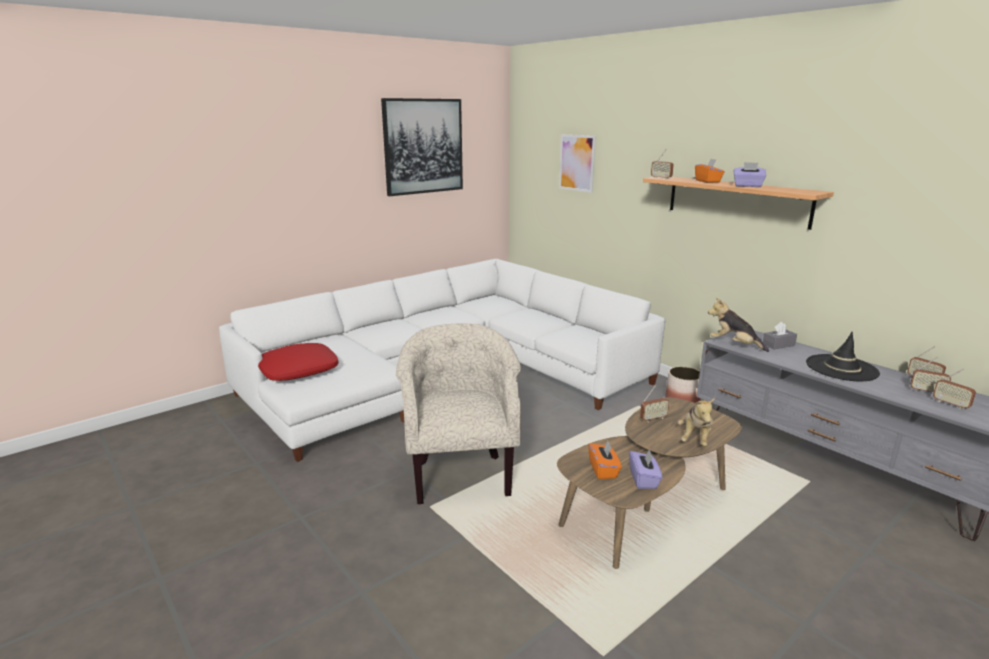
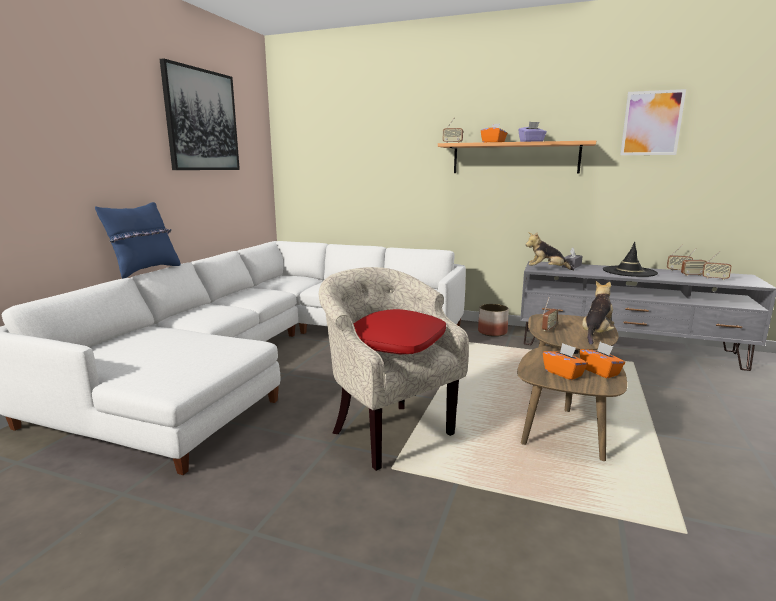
camera: 30 degrees left, 5 degrees down
red pillow [258,343,338,381] -> red pillow moved to [353,309,446,354]
picture [559,134,596,193] -> picture moved to [620,89,686,155]
purple tissue box [629,449,662,489] -> orange tissue box [579,342,625,378]
plush toy [678,398,715,447] -> plush toy turned 135 degrees counterclockwise [582,281,615,345]
none -> blue pillow [95,202,180,279]

